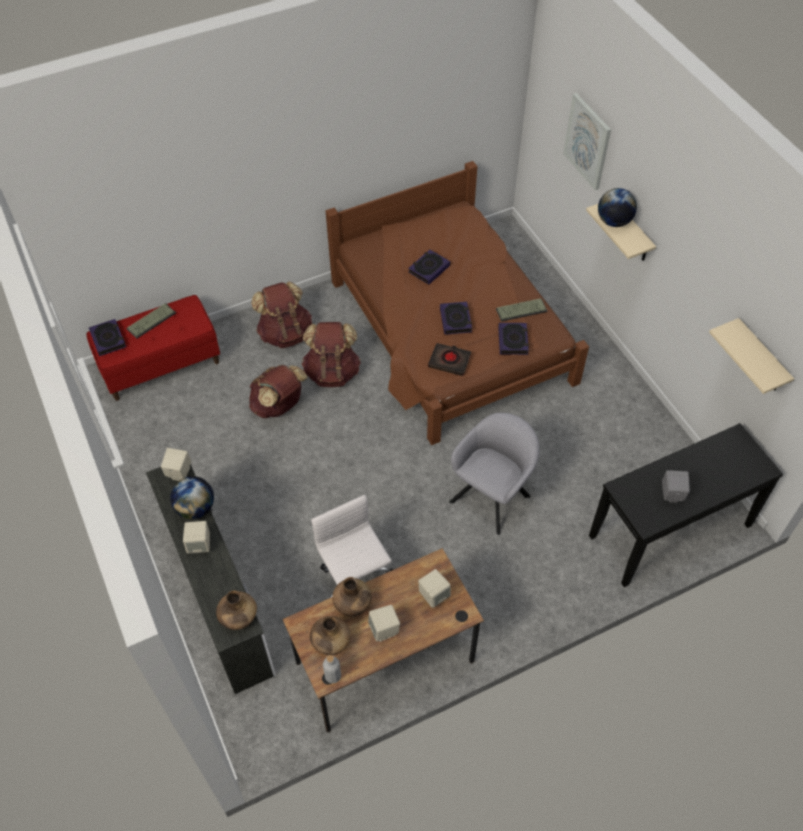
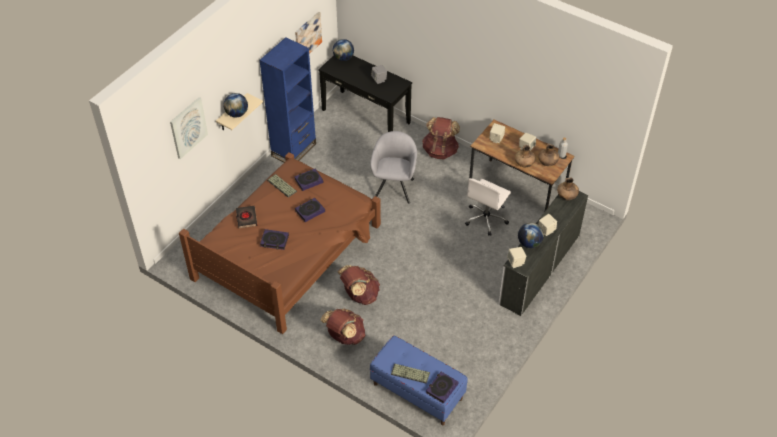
camera: 120 degrees left, 5 degrees down
red bench [86,295,220,401] -> blue bench [370,335,468,425]
brown backpack [249,365,308,418] -> brown backpack moved to [422,117,460,159]
black book [428,343,471,376] -> black book moved to [236,206,257,228]
grey armchair [449,413,540,535] -> grey armchair turned 90 degrees clockwise [370,131,417,204]
beige shelf [709,318,794,394] -> picture [295,12,322,54]
none -> blue bookcase [259,37,316,162]
none -> globe [333,39,354,61]

